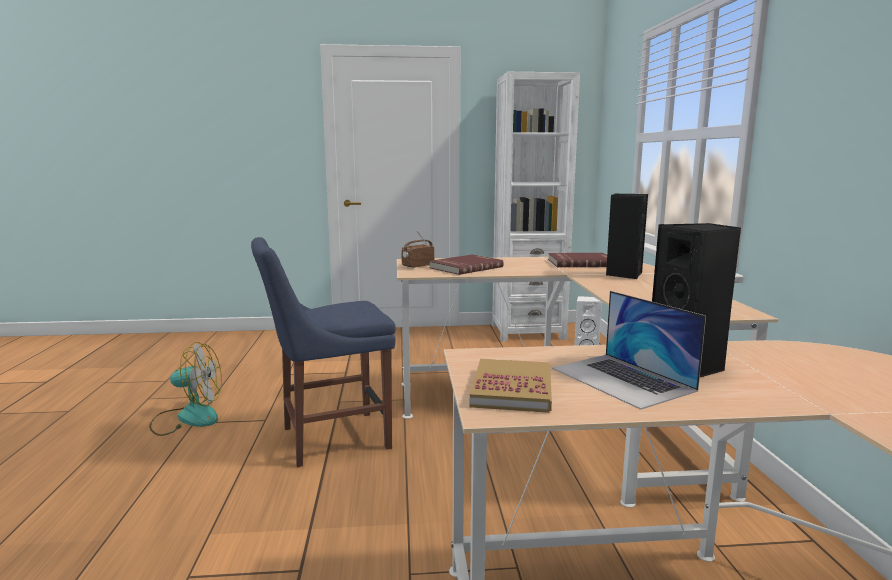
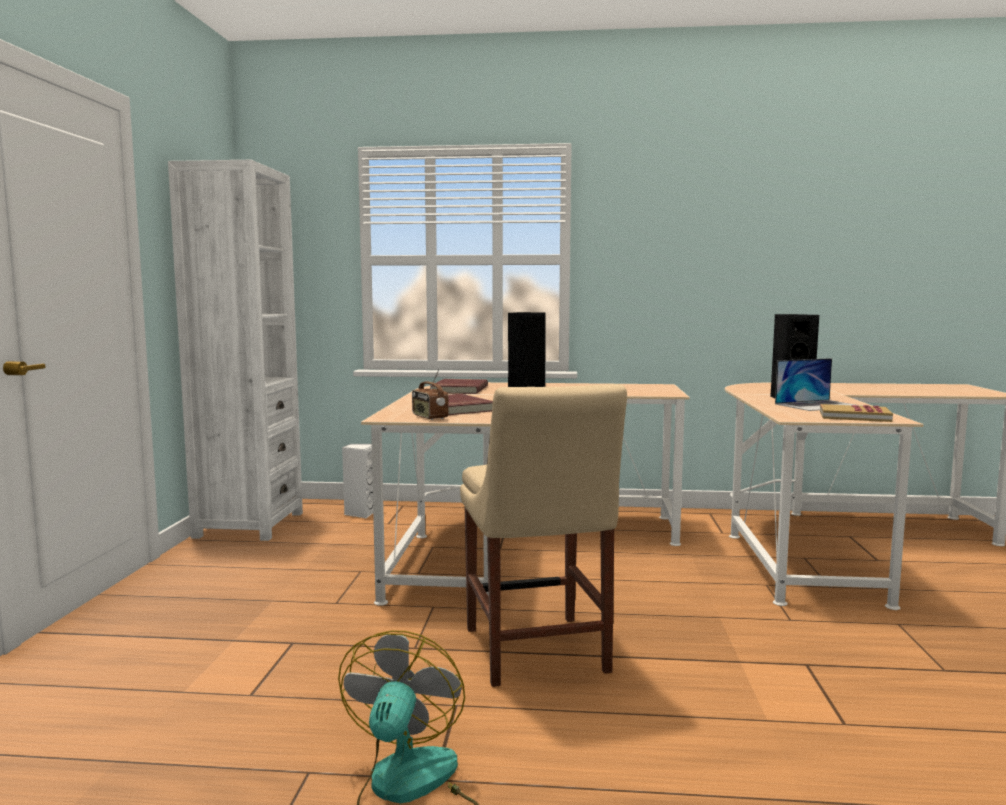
camera: 80 degrees left, 5 degrees down
blue chair [251,237,396,467] -> beige chair [460,384,627,687]

